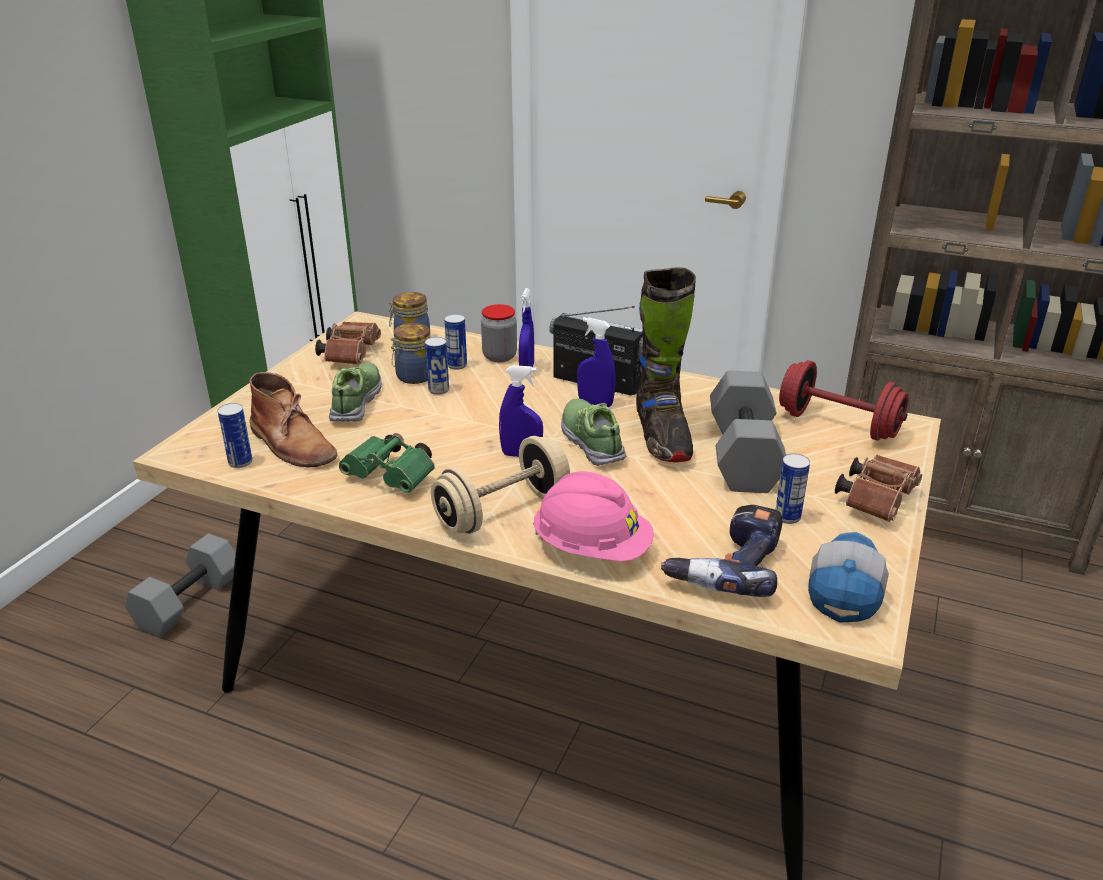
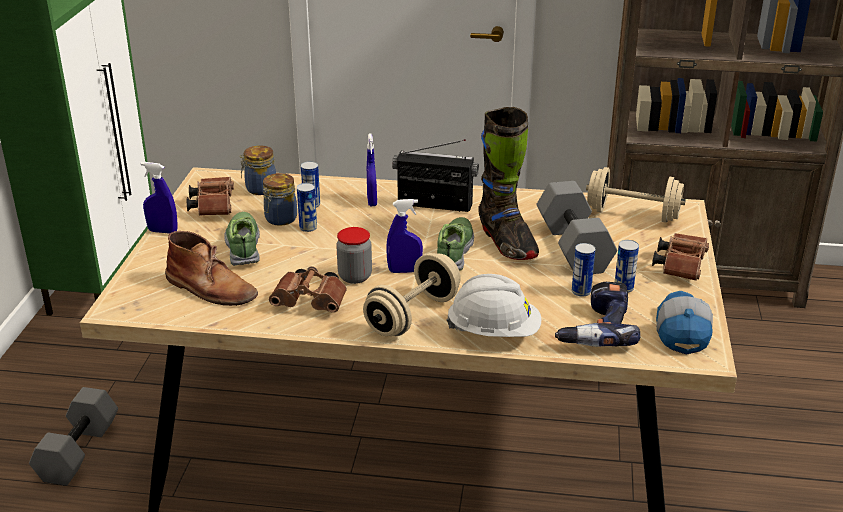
camera: 15 degrees left, 0 degrees up
can [217,403,253,468] -> can moved to [572,243,595,297]
green binoculars [339,433,435,493] -> brown binoculars [269,266,347,313]
jar [481,304,517,362] -> jar moved to [336,227,372,284]
pink hard hat [533,471,654,562] -> white hard hat [446,274,541,337]
shoe [561,398,626,466] -> shoe turned 45 degrees clockwise [437,217,474,271]
blue spray bottle [577,317,616,407] -> blue spray bottle moved to [141,162,177,234]
red dumbbell [779,360,909,441] -> beige dumbbell [586,167,686,223]

